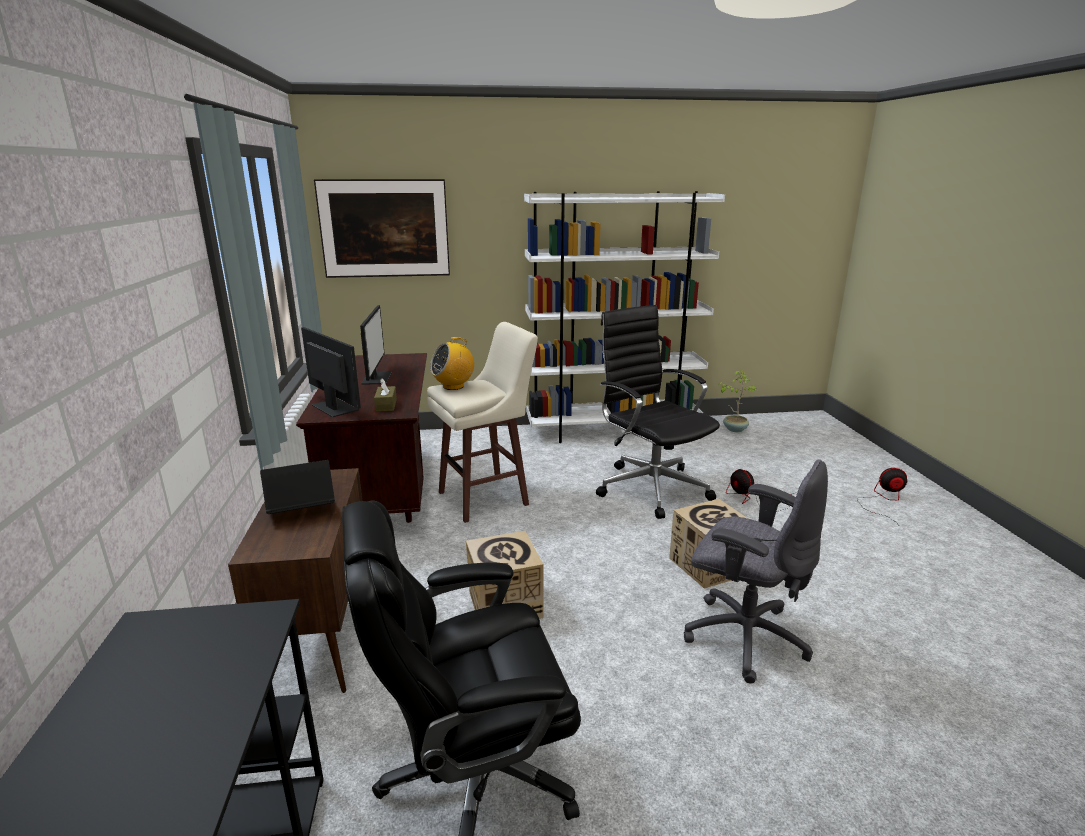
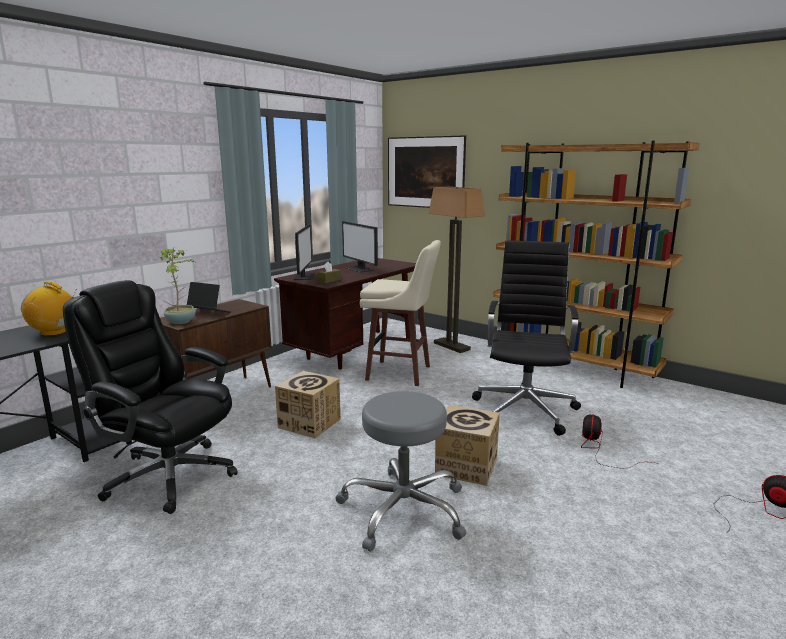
camera: 45 degrees right, 5 degrees down
monitor [360,305,392,385] -> monitor turned 105 degrees clockwise [342,221,378,273]
radio [430,337,474,390] -> radio moved to [21,281,77,336]
white bookcase [524,191,725,443] -> brown bookcase [493,140,700,388]
grey office chair [684,459,828,684] -> grey stool [335,391,466,552]
potted plant [718,370,757,432] -> potted plant moved to [161,247,196,324]
none -> floor lamp [428,187,485,353]

